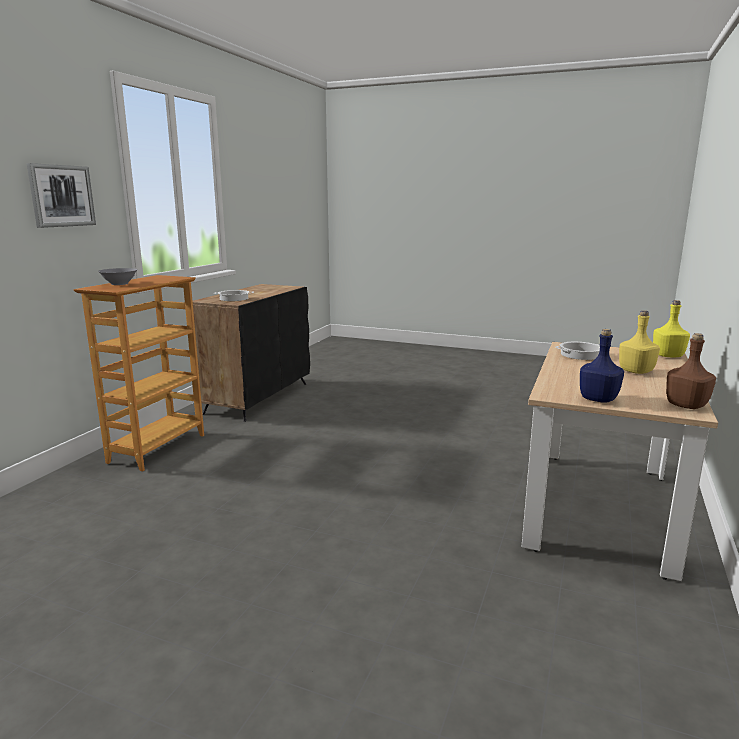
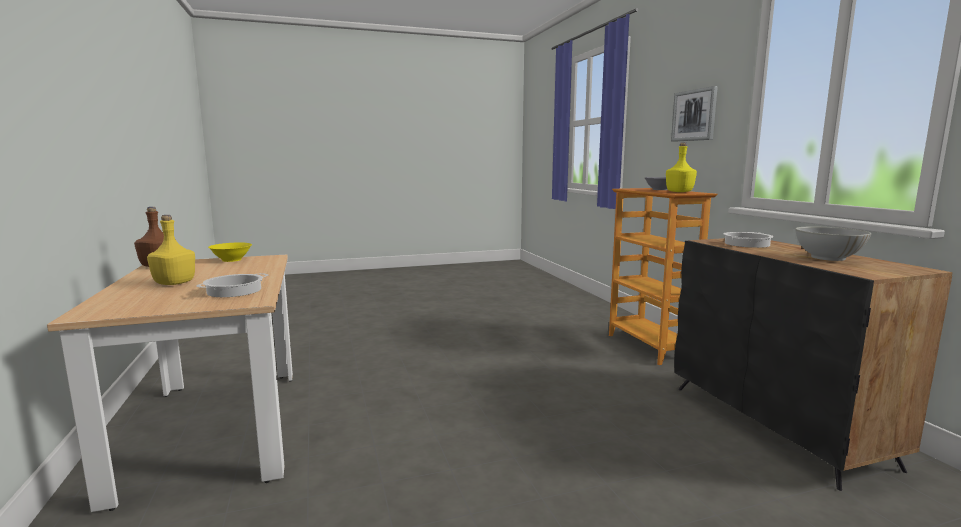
camera: 140 degrees right, 5 degrees down
blue bottle [580,329,624,403] -> yellow bowl [208,242,252,262]
yellow bottle [653,300,690,357] -> yellow bottle moved to [666,142,697,192]
none -> white bowl [795,226,871,261]

